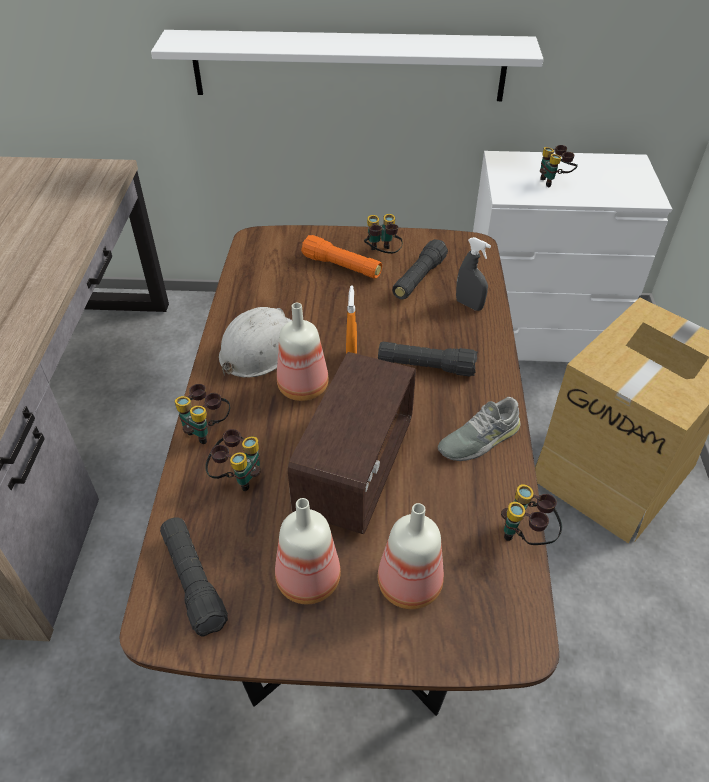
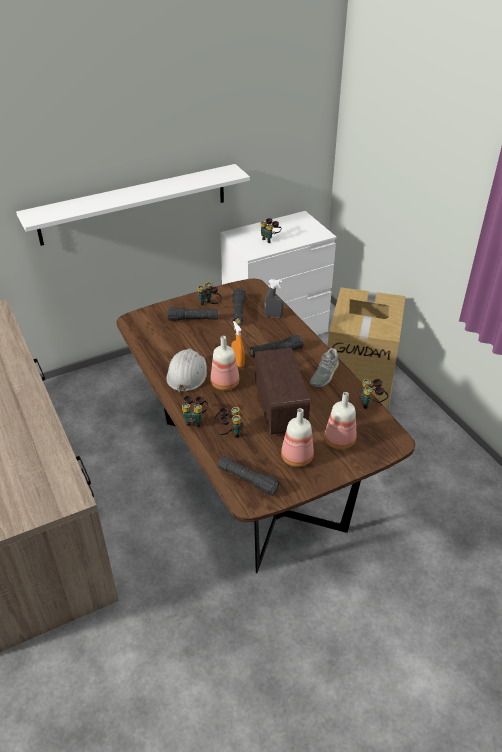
camera: 30 degrees left, 5 degrees down
orange flashlight [301,235,382,278] -> black flashlight [167,307,218,321]

